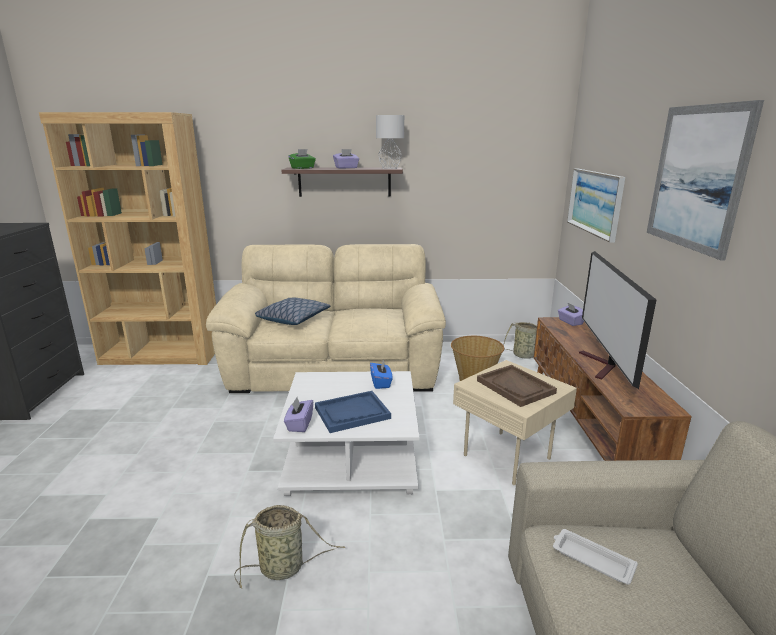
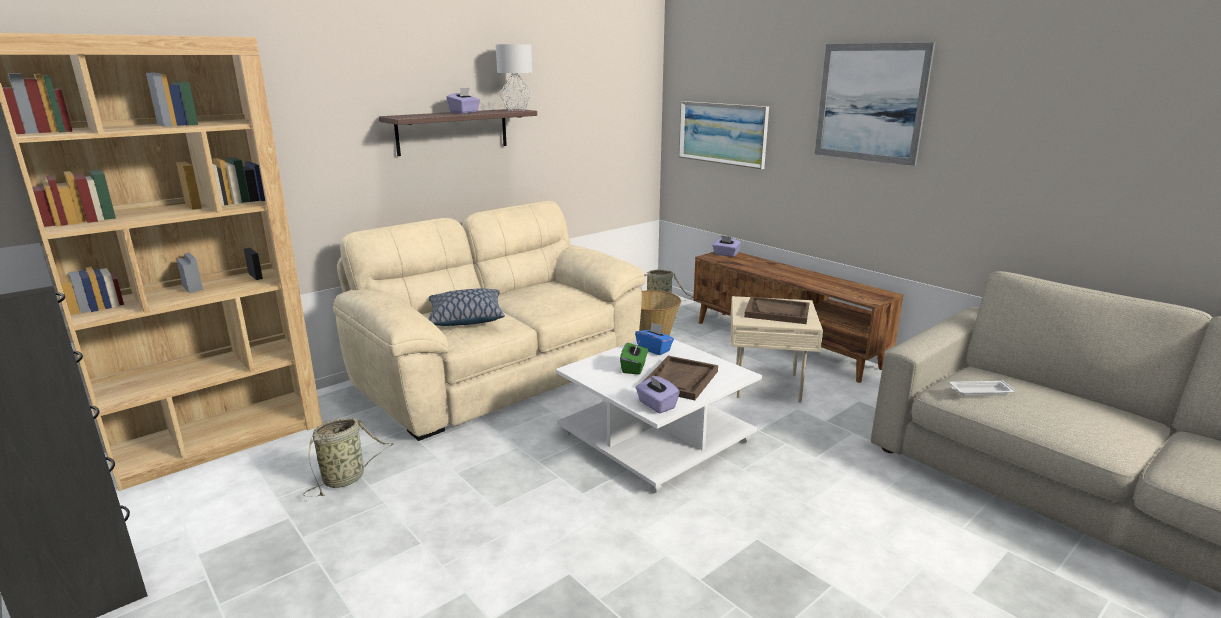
camera: 40 degrees left, 0 degrees up
basket [234,505,346,588] -> basket moved to [303,418,394,497]
green tissue box [288,149,316,169] -> green tissue box moved to [620,341,648,375]
blue tray [315,391,391,433] -> brown tray [642,356,718,400]
television [579,251,656,389] -> none

